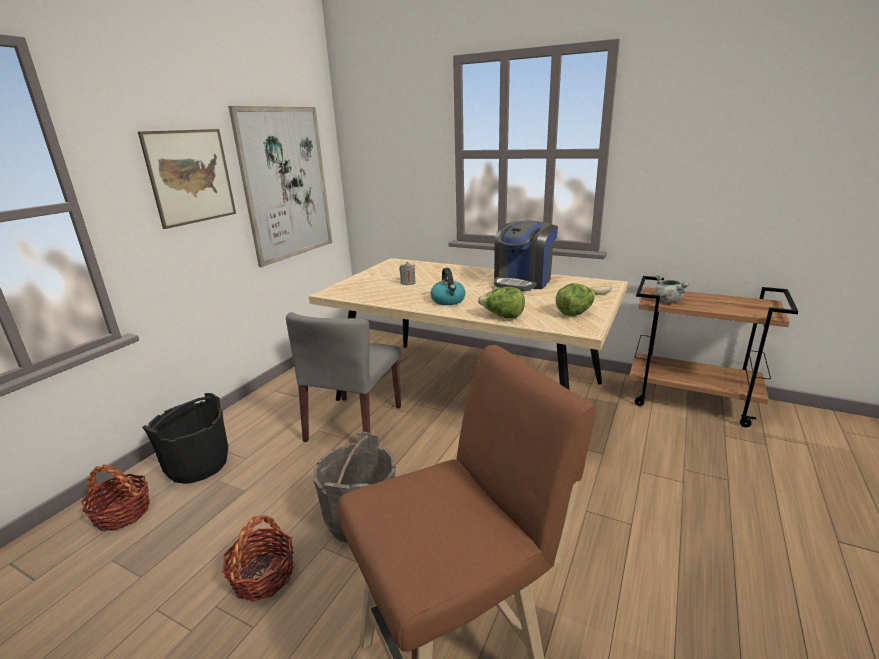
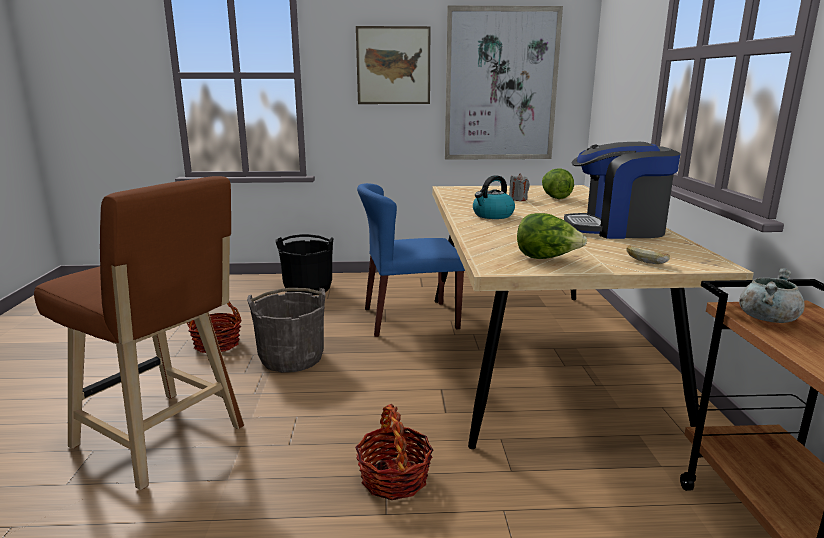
camera: 60 degrees right, 5 degrees down
basket [81,464,150,531] -> basket moved to [355,404,433,500]
grey chair [286,312,401,442] -> blue chair [357,183,465,337]
lettuce [478,287,525,318] -> lettuce moved to [542,168,574,199]

